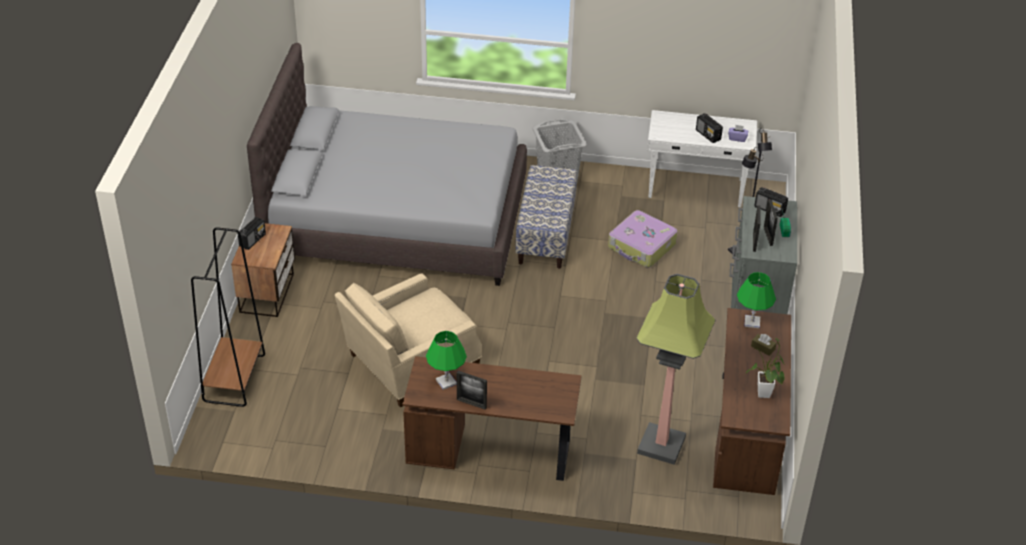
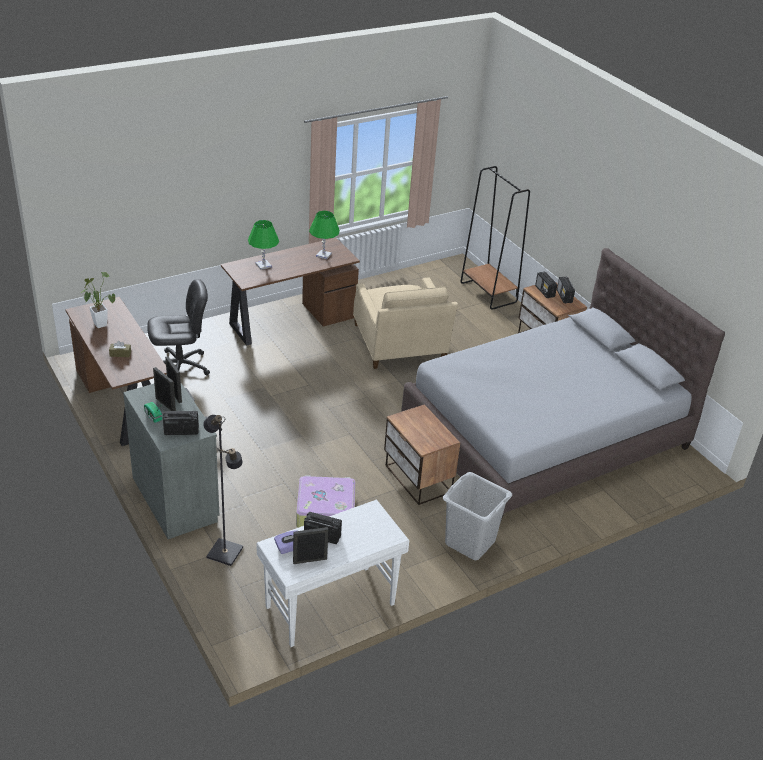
camera: 140 degrees right, 5 degrees down
beige armchair [334,273,482,408] -> beige armchair turned 150 degrees clockwise [353,278,458,369]
picture frame [457,371,487,410] -> picture frame moved to [293,527,328,564]
bench [515,165,577,269] -> nightstand [384,404,460,505]
floor lamp [636,274,715,465] -> black office chair [147,279,210,375]
green table lamp [737,272,776,329] -> green table lamp moved to [248,220,279,270]
none -> radio [535,272,557,298]

